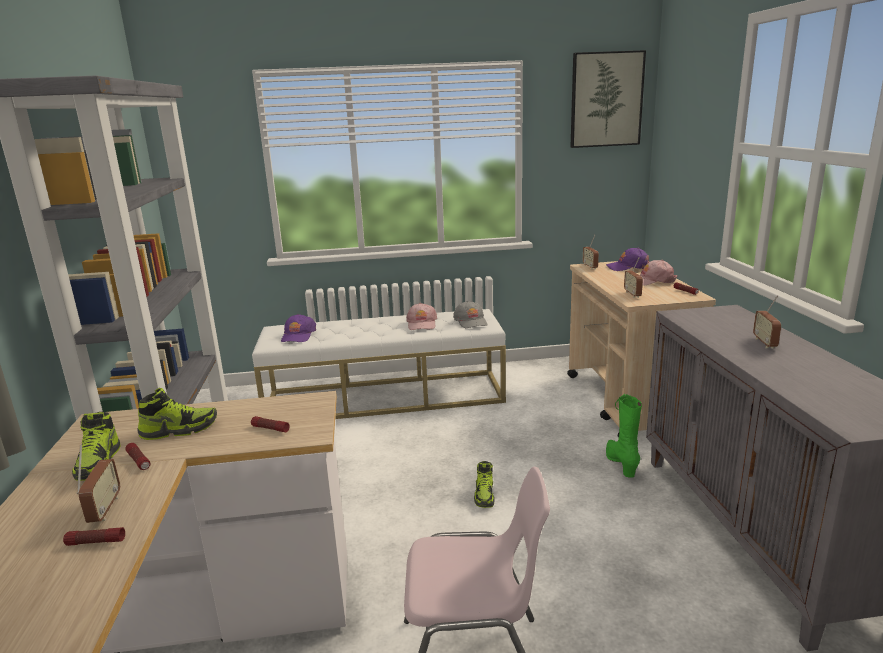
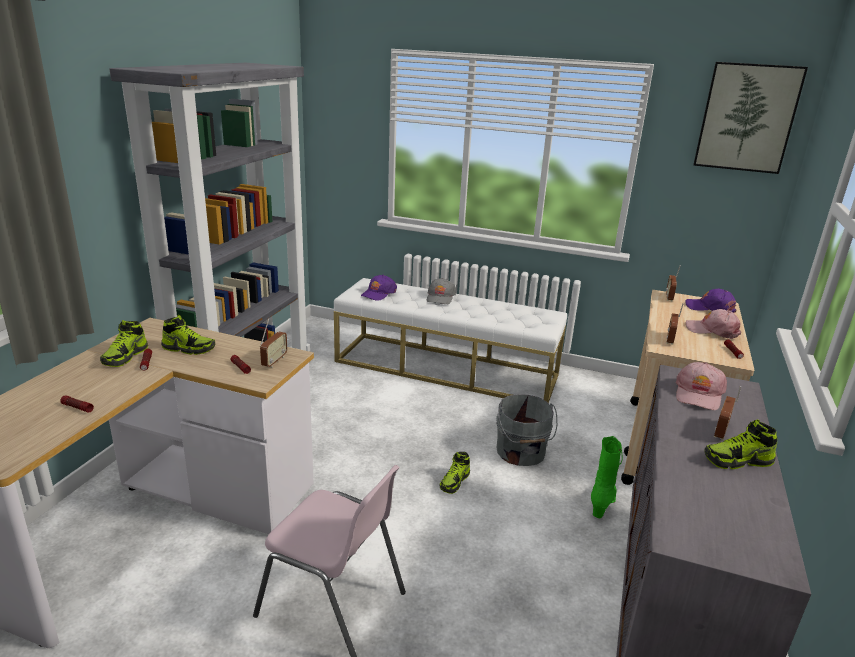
camera: 25 degrees right, 5 degrees up
radio [77,445,120,523] -> radio moved to [260,319,287,368]
pink cap [406,303,437,330] -> pink cap moved to [676,362,727,410]
grey cap [453,301,488,328] -> grey cap moved to [427,278,456,304]
none -> grey bucket [496,394,557,466]
none -> shoe [704,419,777,469]

